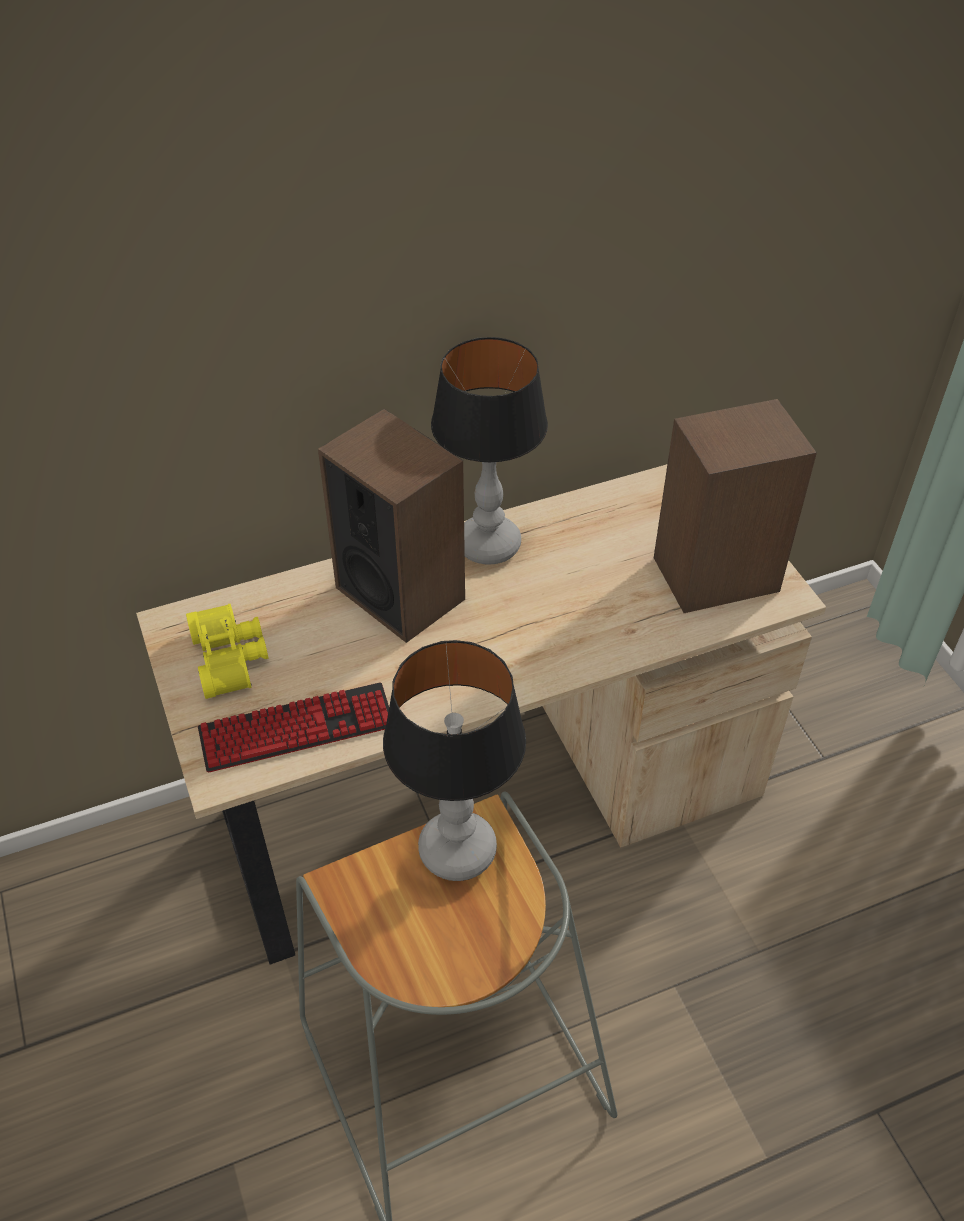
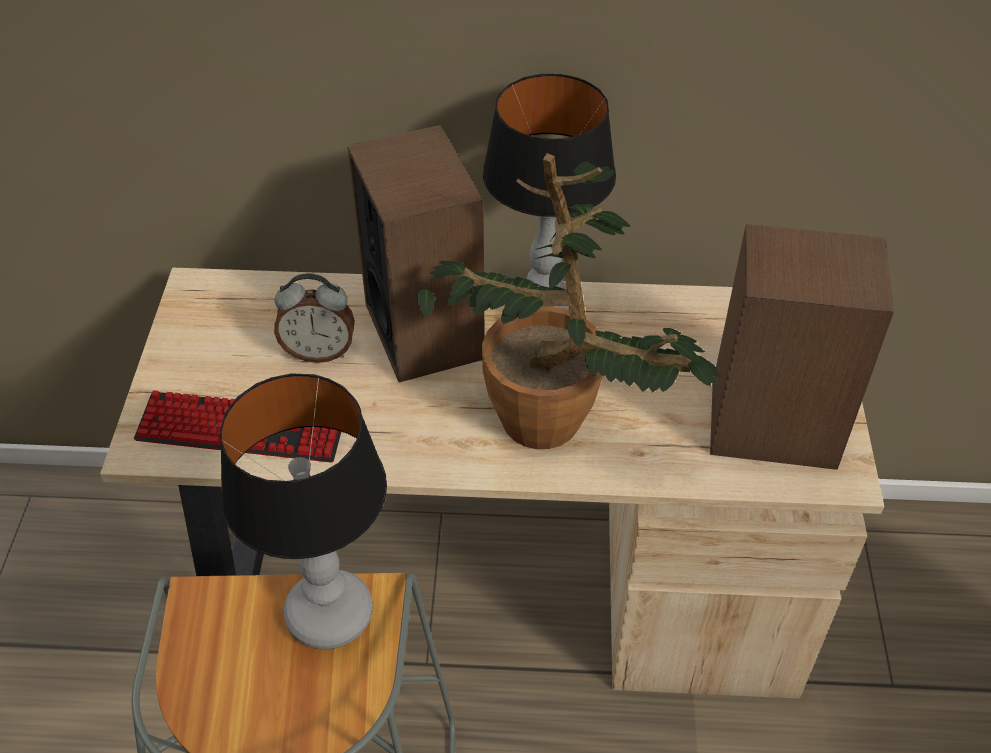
camera: 25 degrees right, 0 degrees up
yellow binoculars [186,604,268,699] -> none
none -> alarm clock [274,273,355,363]
none -> potted plant [417,153,721,449]

